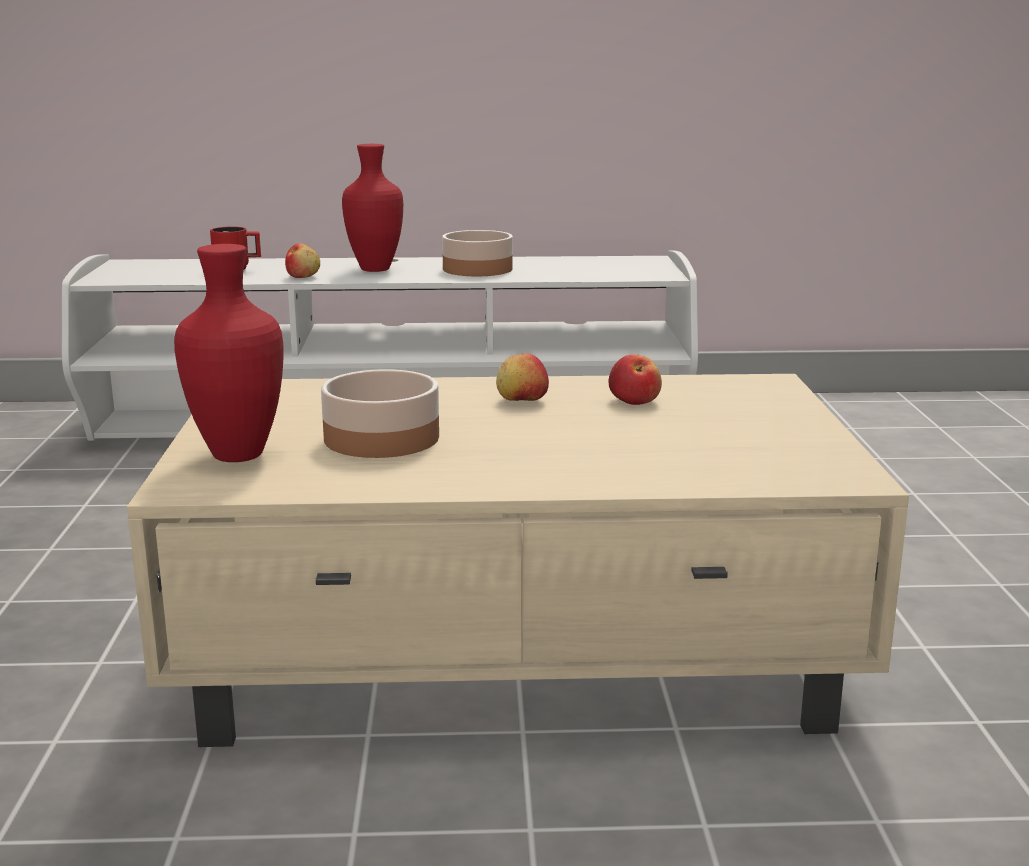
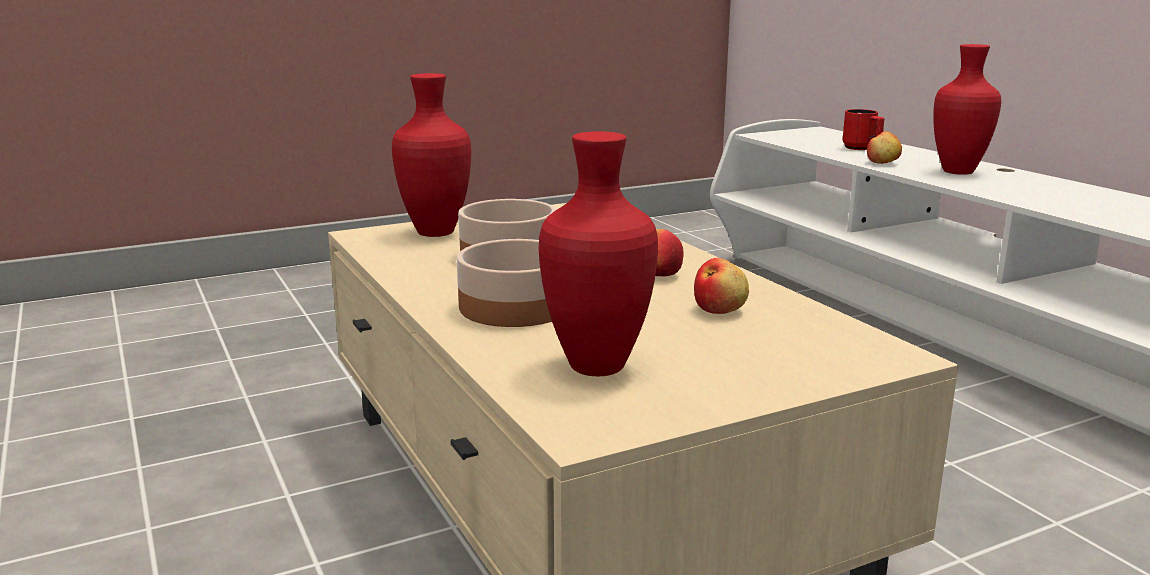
camera: 65 degrees right, 0 degrees up
bowl [442,230,513,276] -> bowl moved to [457,239,552,327]
none -> red vase [539,131,658,376]

